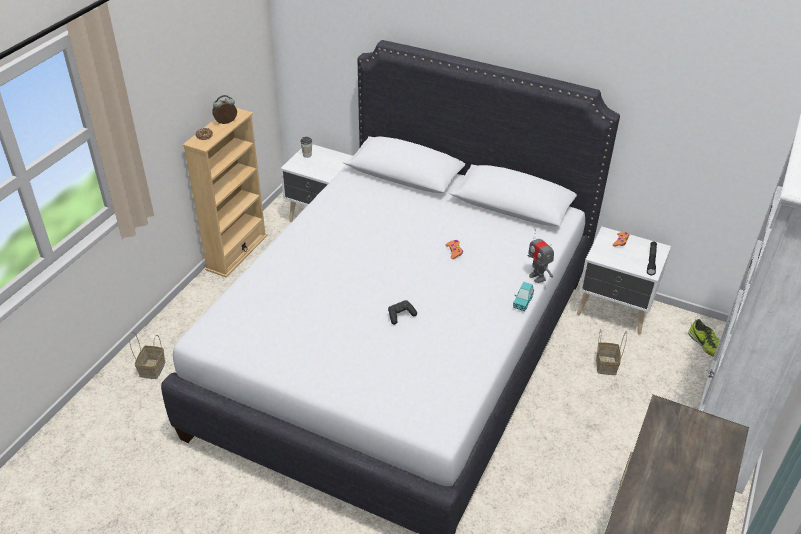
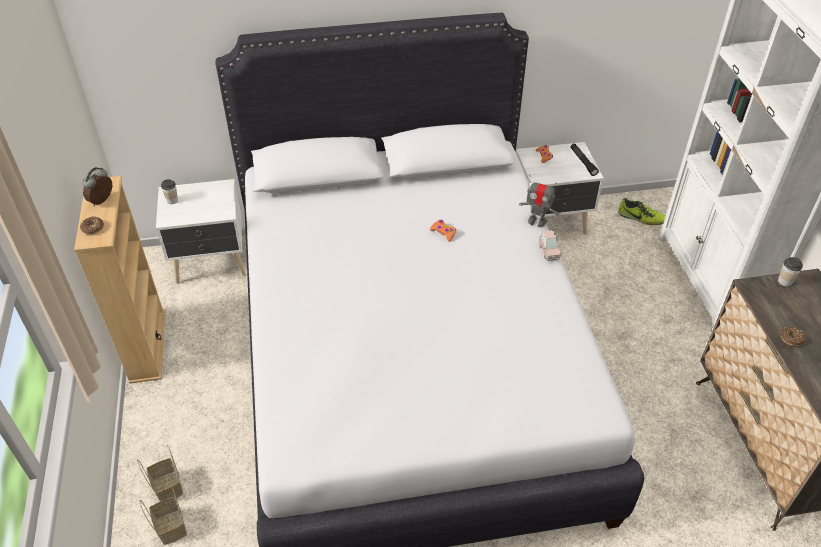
camera: 35 degrees left, 5 degrees up
black game controller [388,300,417,325] -> none
turquoise toy car [513,282,534,311] -> pink toy car [539,230,561,261]
basket [596,329,627,375] -> basket moved to [137,446,183,502]
none -> cup [778,257,803,287]
none -> donut [781,327,805,346]

